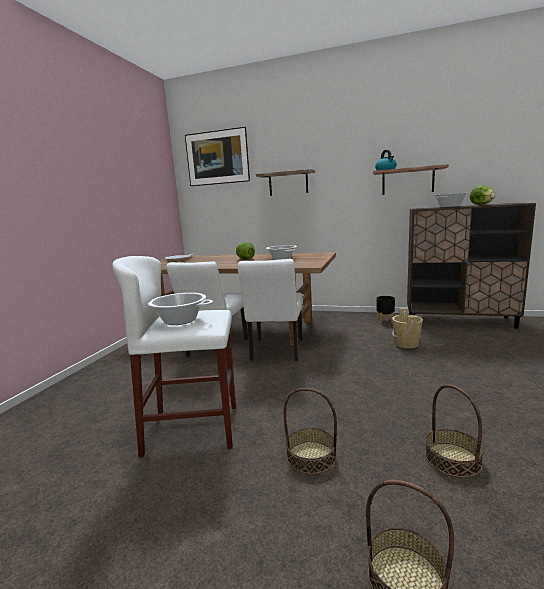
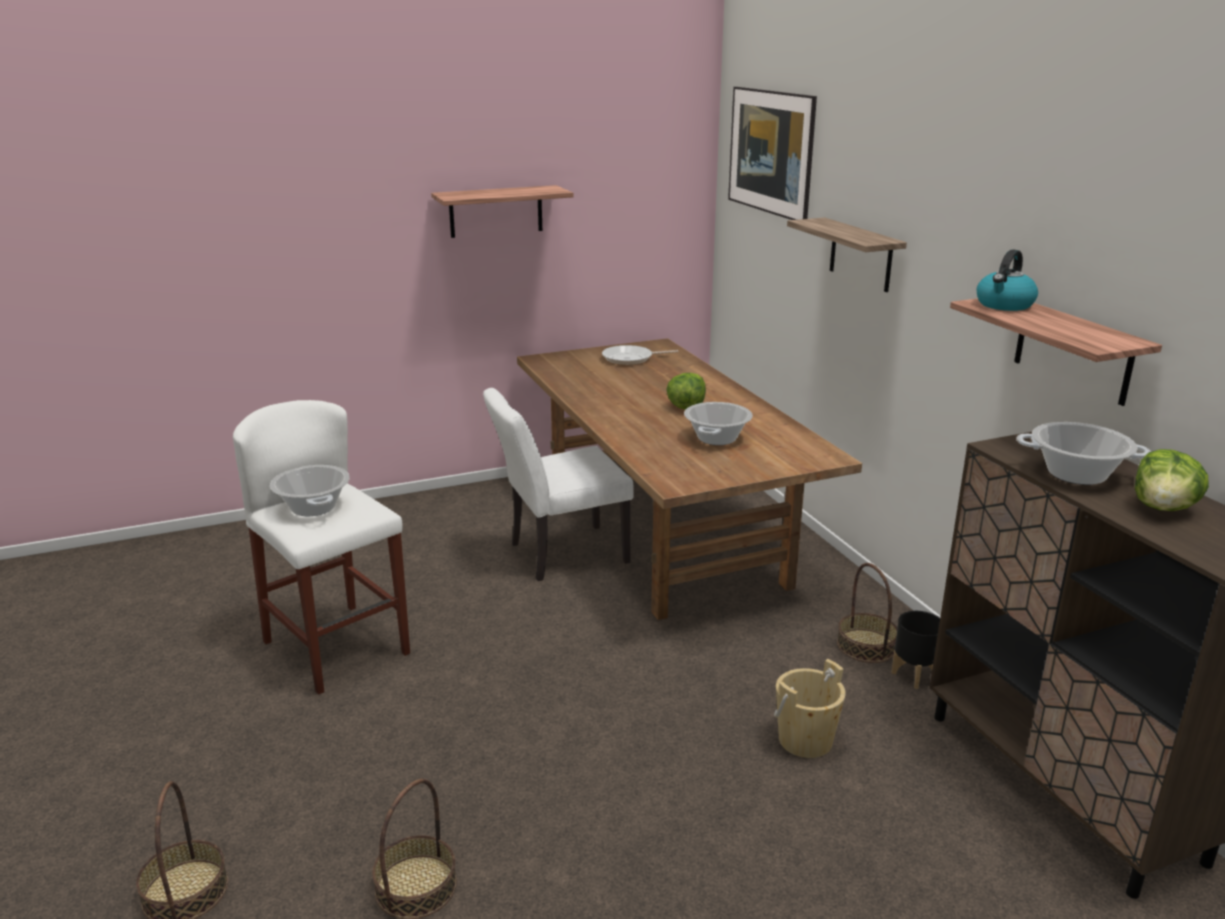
camera: 50 degrees right, 10 degrees up
white chair [237,259,303,361] -> none
basket [283,388,337,475] -> basket moved to [837,563,897,663]
none -> shelf [431,185,574,238]

